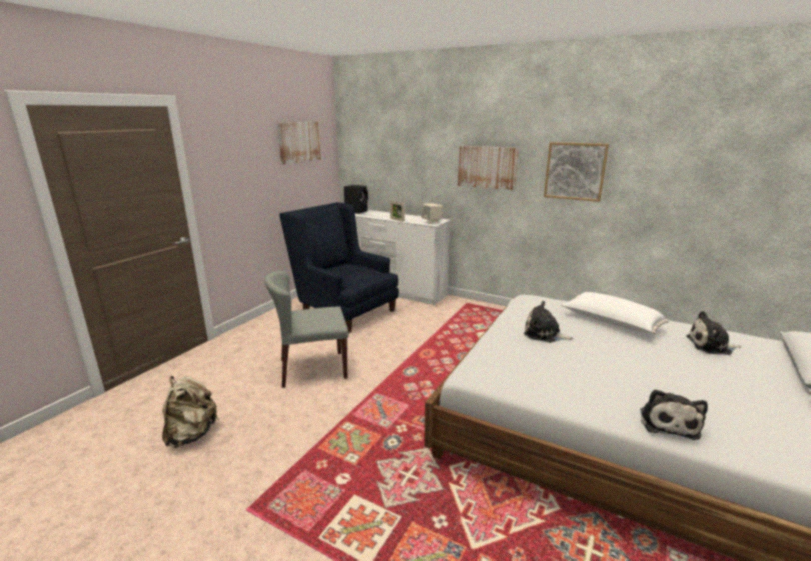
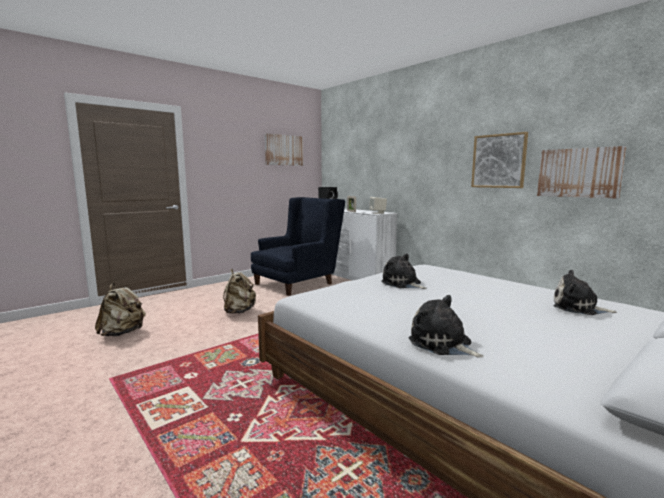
camera: 20 degrees right, 10 degrees down
grey chair [264,271,349,388] -> beige backpack [223,269,257,314]
blue armchair [279,202,399,333] -> blue armchair turned 75 degrees clockwise [251,197,345,296]
picture [458,146,519,190] -> picture moved to [537,146,626,199]
white pillow [561,292,669,334] -> none
plush toy [640,389,708,440] -> plush toy turned 105 degrees clockwise [408,295,484,358]

